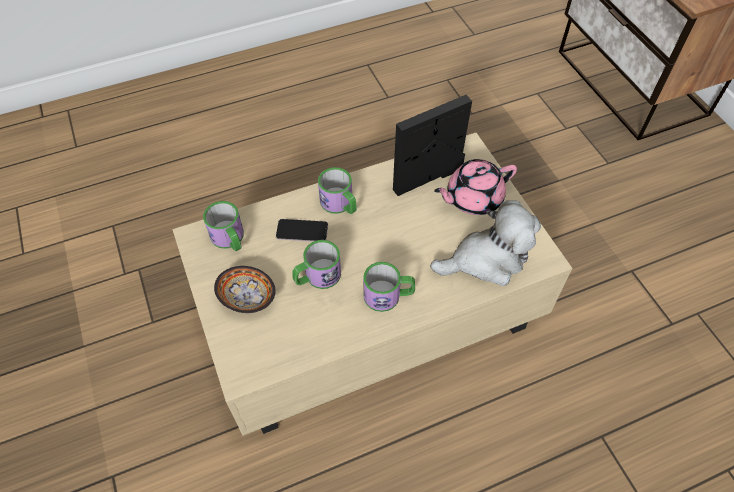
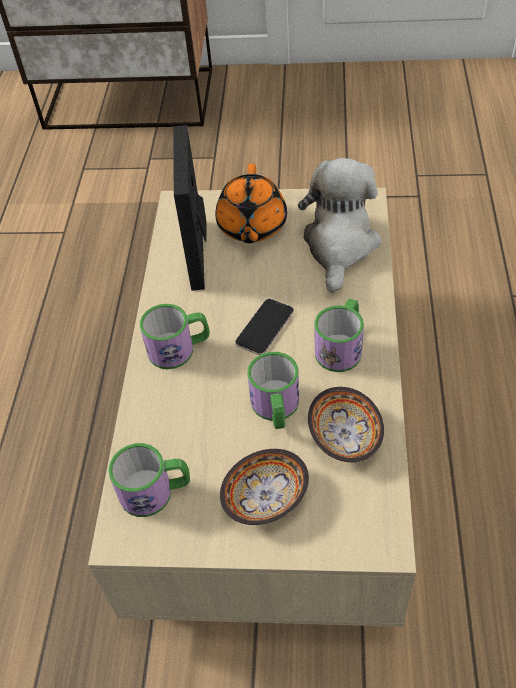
camera: 60 degrees left, 5 degrees down
phone [276,219,328,242] -> phone moved to [235,298,294,355]
pink teapot [434,159,517,215] -> orange teapot [215,164,287,243]
none -> bowl [308,387,384,462]

